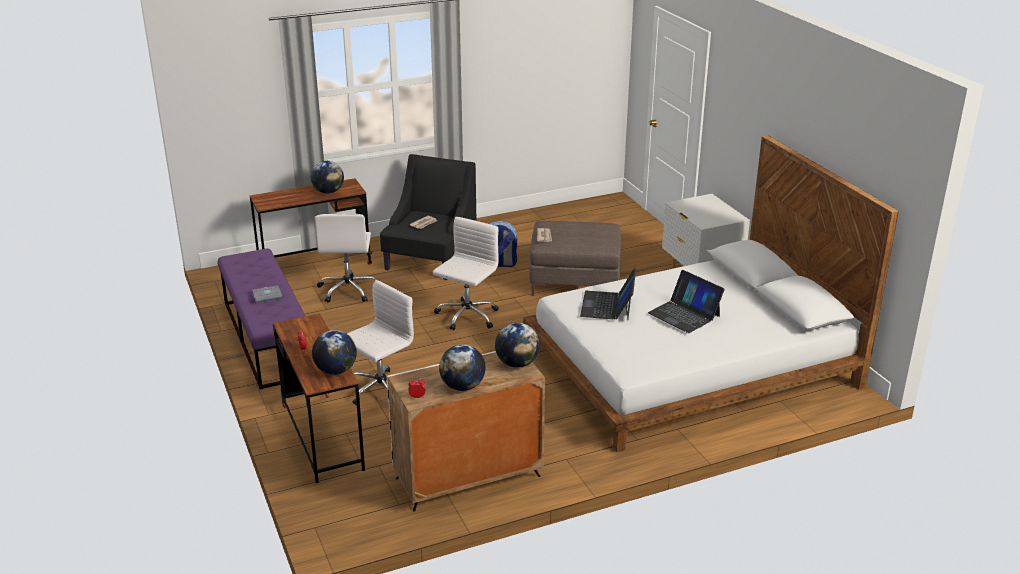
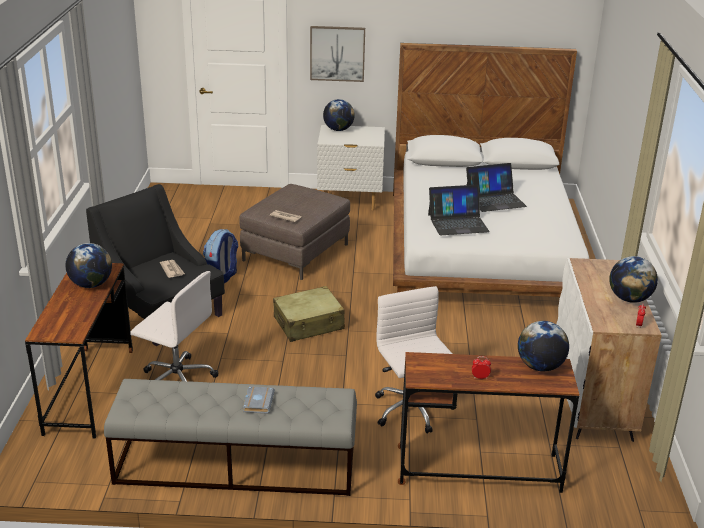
camera: 65 degrees left, 0 degrees up
purple bench [217,249,305,390] -> grey bench [104,379,357,496]
white office chair [433,217,499,330] -> beige suitcase [273,286,345,342]
globe [495,323,540,368] -> globe moved to [323,99,355,131]
laptop [580,268,636,319] -> laptop turned 45 degrees counterclockwise [428,185,490,235]
none -> picture [310,26,365,82]

